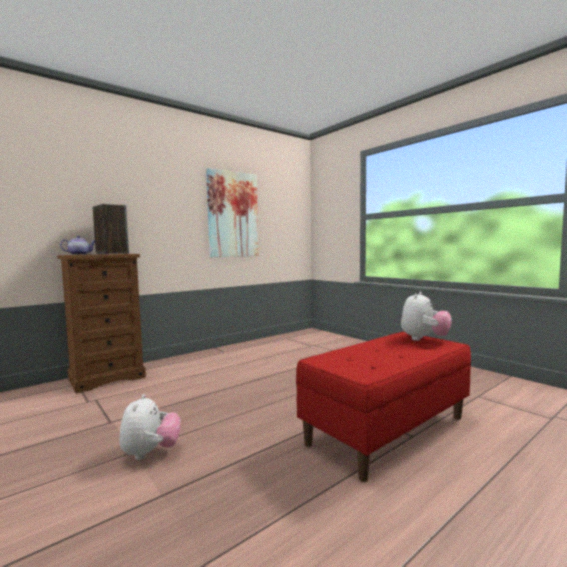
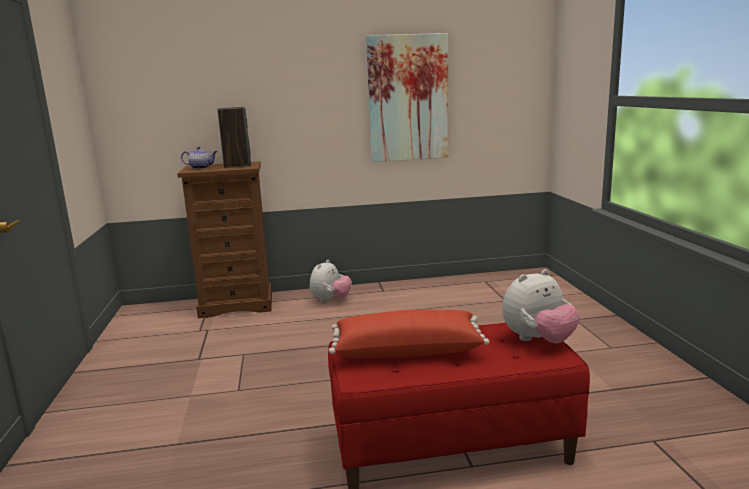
camera: 30 degrees right, 10 degrees up
plush toy [119,394,181,460] -> plush toy moved to [310,260,352,302]
none -> red pillow [329,310,490,358]

